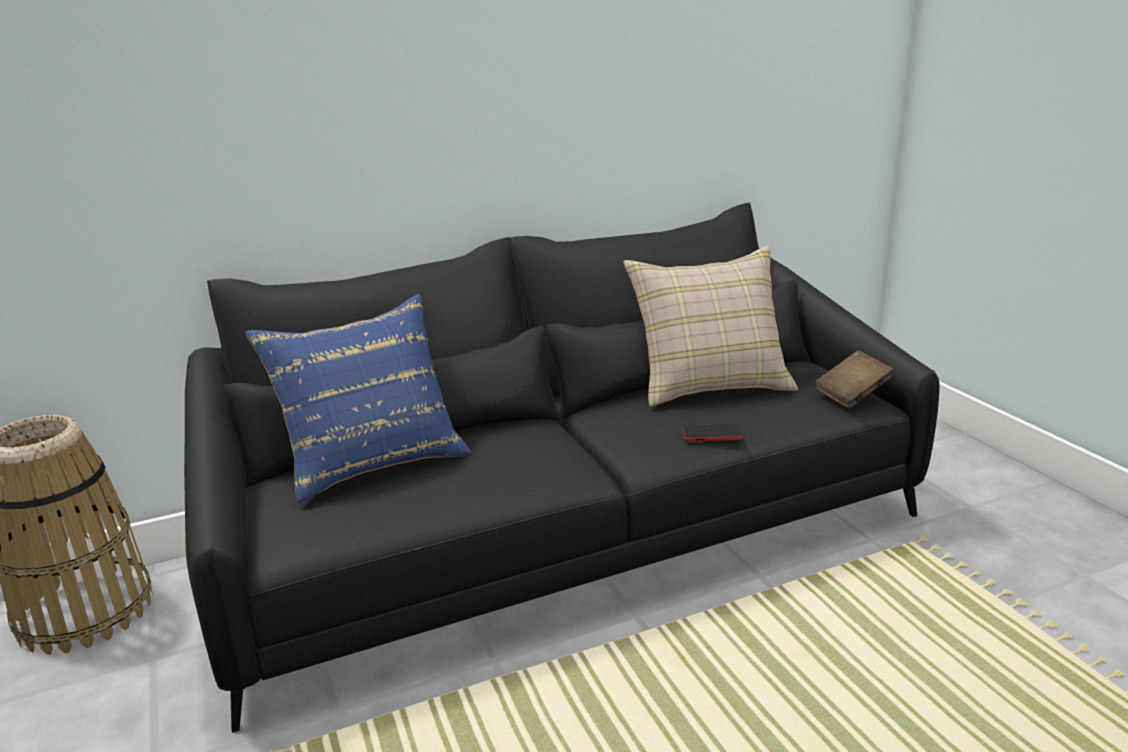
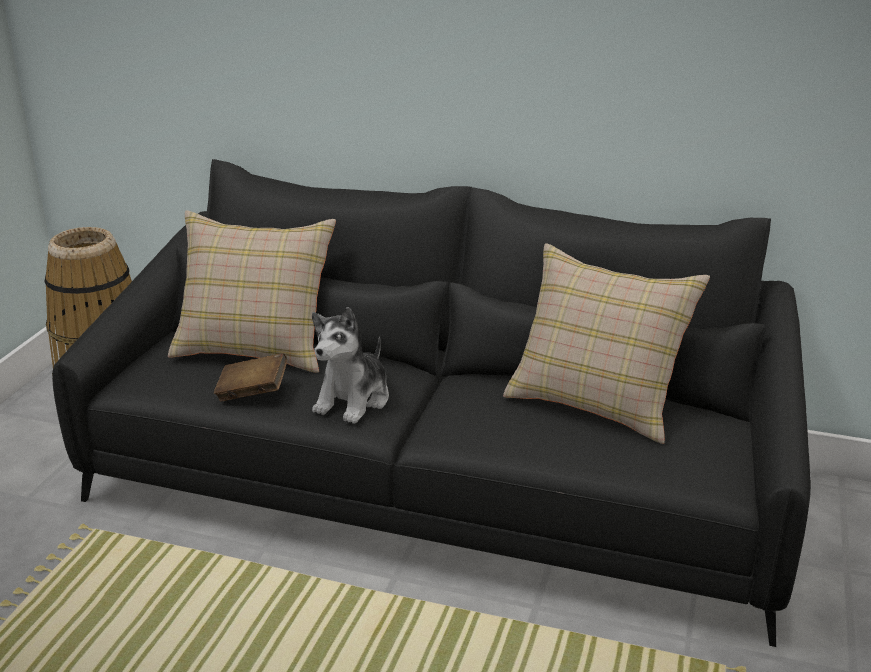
camera: 40 degrees right, 5 degrees up
blue pillow [245,294,471,503] -> beige pillow [168,211,336,373]
phone [682,424,742,442] -> none
brown book [814,350,893,408] -> brown book moved to [214,353,287,401]
none -> plush toy [312,307,389,424]

